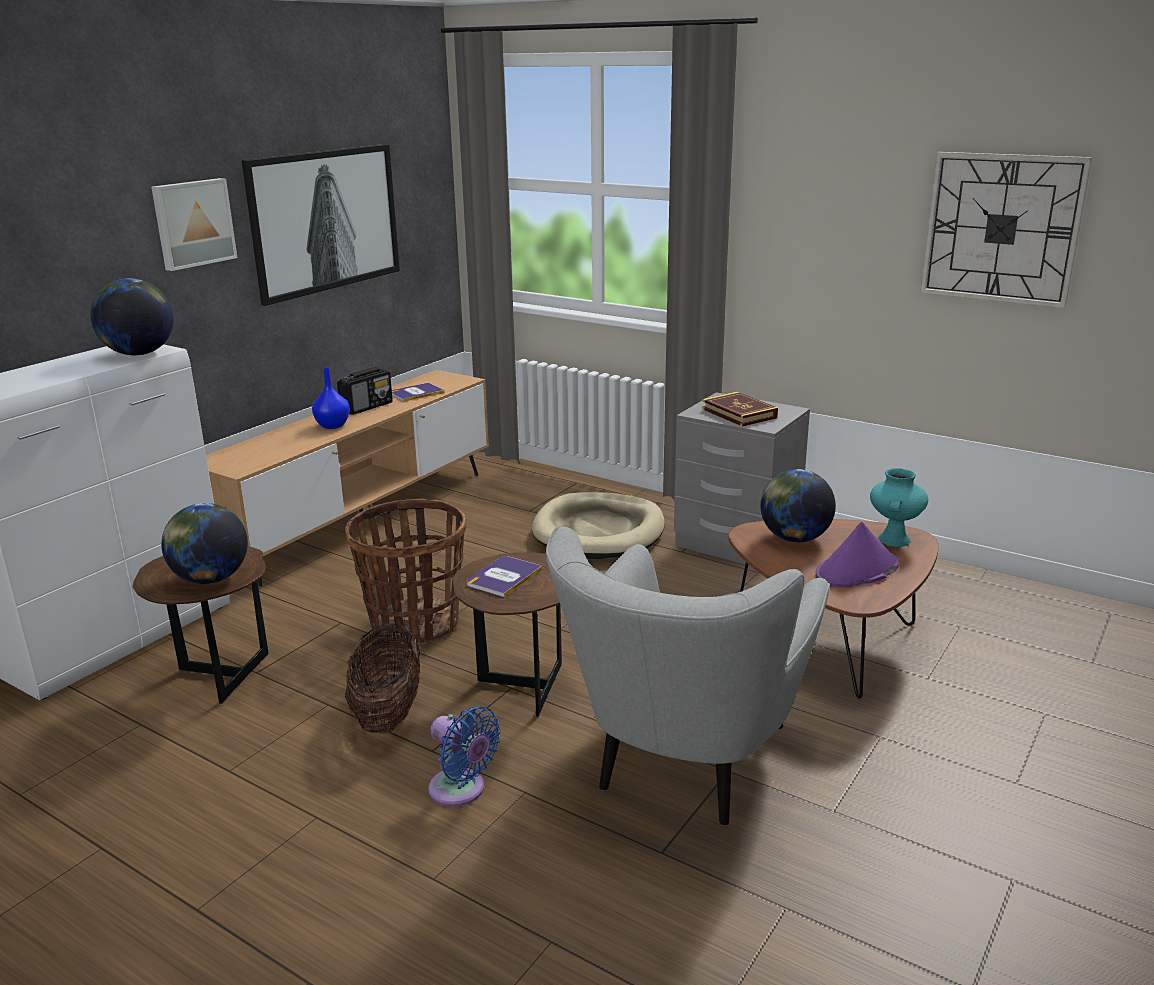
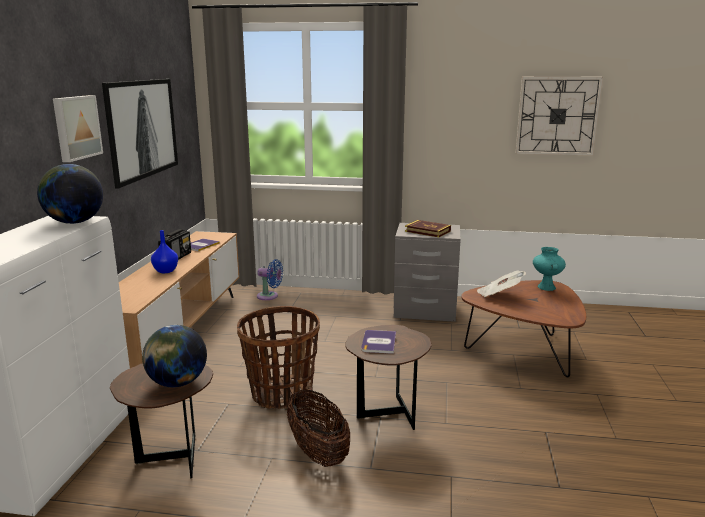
camera: 25 degrees left, 5 degrees down
blue fan [428,706,501,807] -> blue fan moved to [257,259,283,300]
beige dog bed [532,492,665,559] -> none
grey armchair [546,526,830,826] -> none
globe [760,469,836,542] -> newspaper [477,270,526,297]
purple hat [816,522,899,587] -> none

